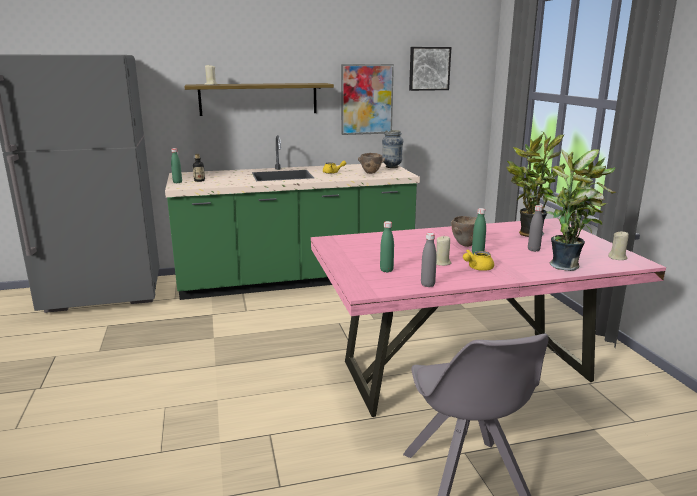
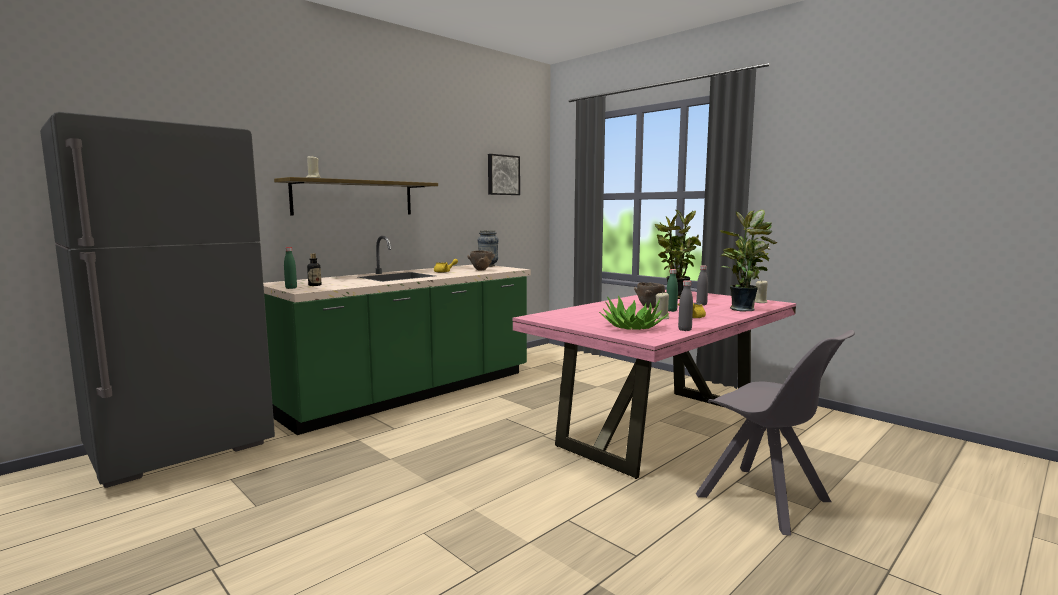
camera: 30 degrees left, 10 degrees down
picture [341,64,394,135] -> none
green bottle [380,221,394,272] -> potted plant [599,296,669,330]

